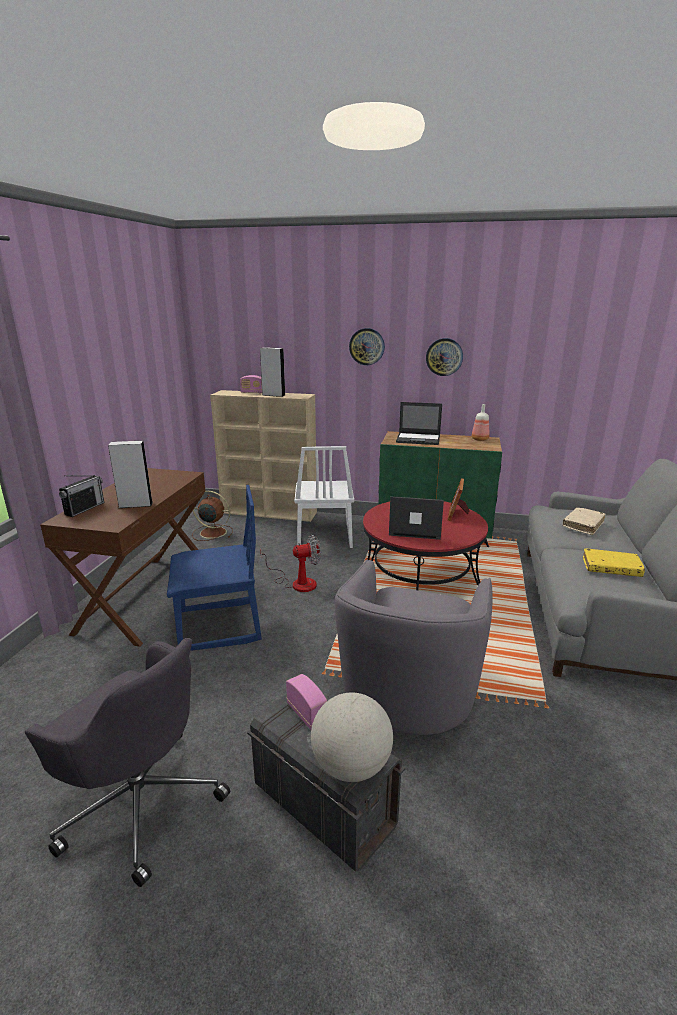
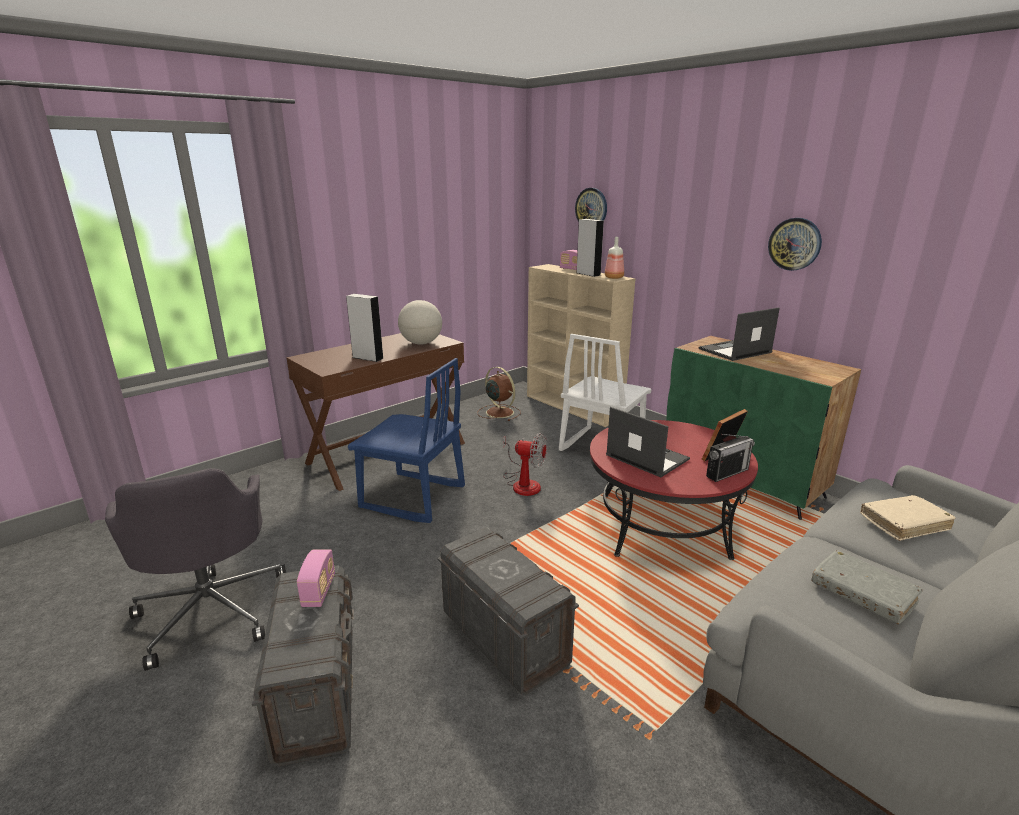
camera: 35 degrees right, 0 degrees up
radio [59,475,104,517] -> radio moved to [706,434,755,482]
globe [311,692,393,782] -> globe moved to [398,300,442,344]
grey armchair [335,560,493,735] -> grey storage box [437,527,579,695]
wall clock [349,328,385,365] -> wall clock moved to [575,188,607,222]
laptop [396,402,442,445] -> laptop turned 105 degrees clockwise [699,308,780,361]
bottle [472,404,489,441] -> bottle moved to [605,237,624,279]
yellow book [583,548,645,577] -> grey book [811,550,923,624]

